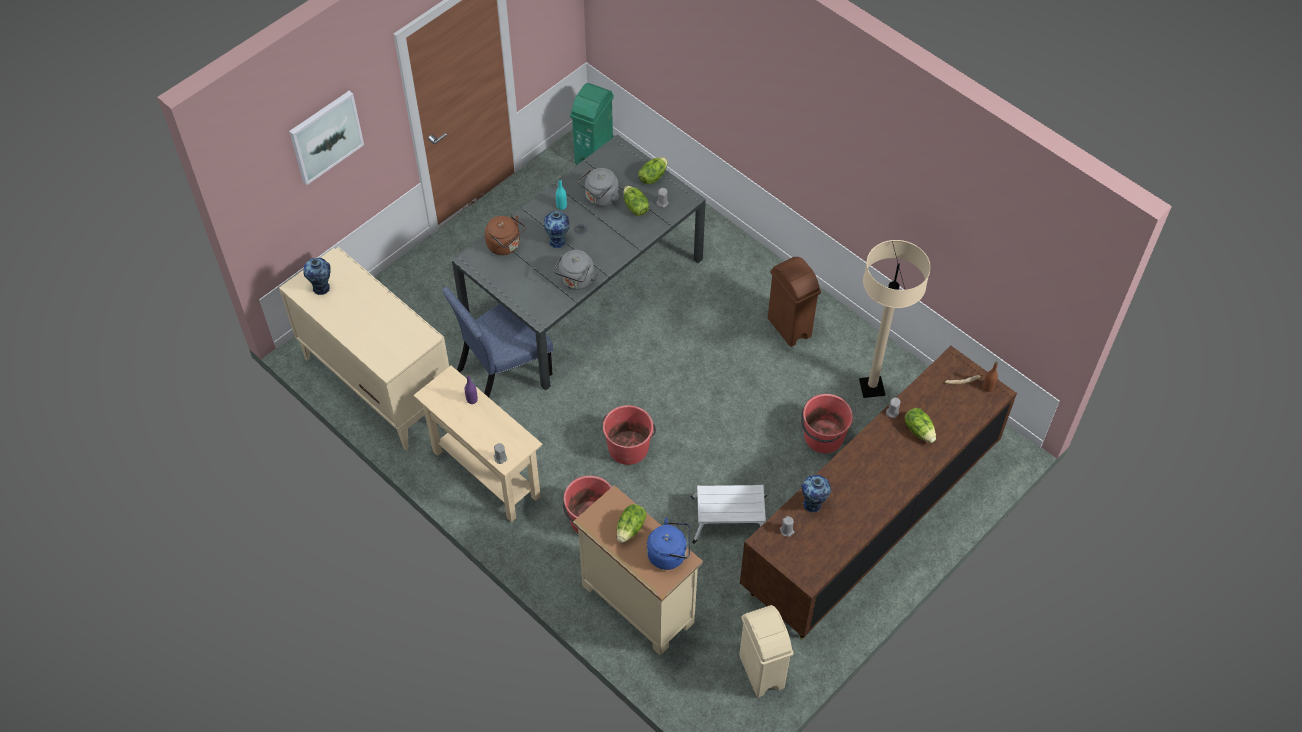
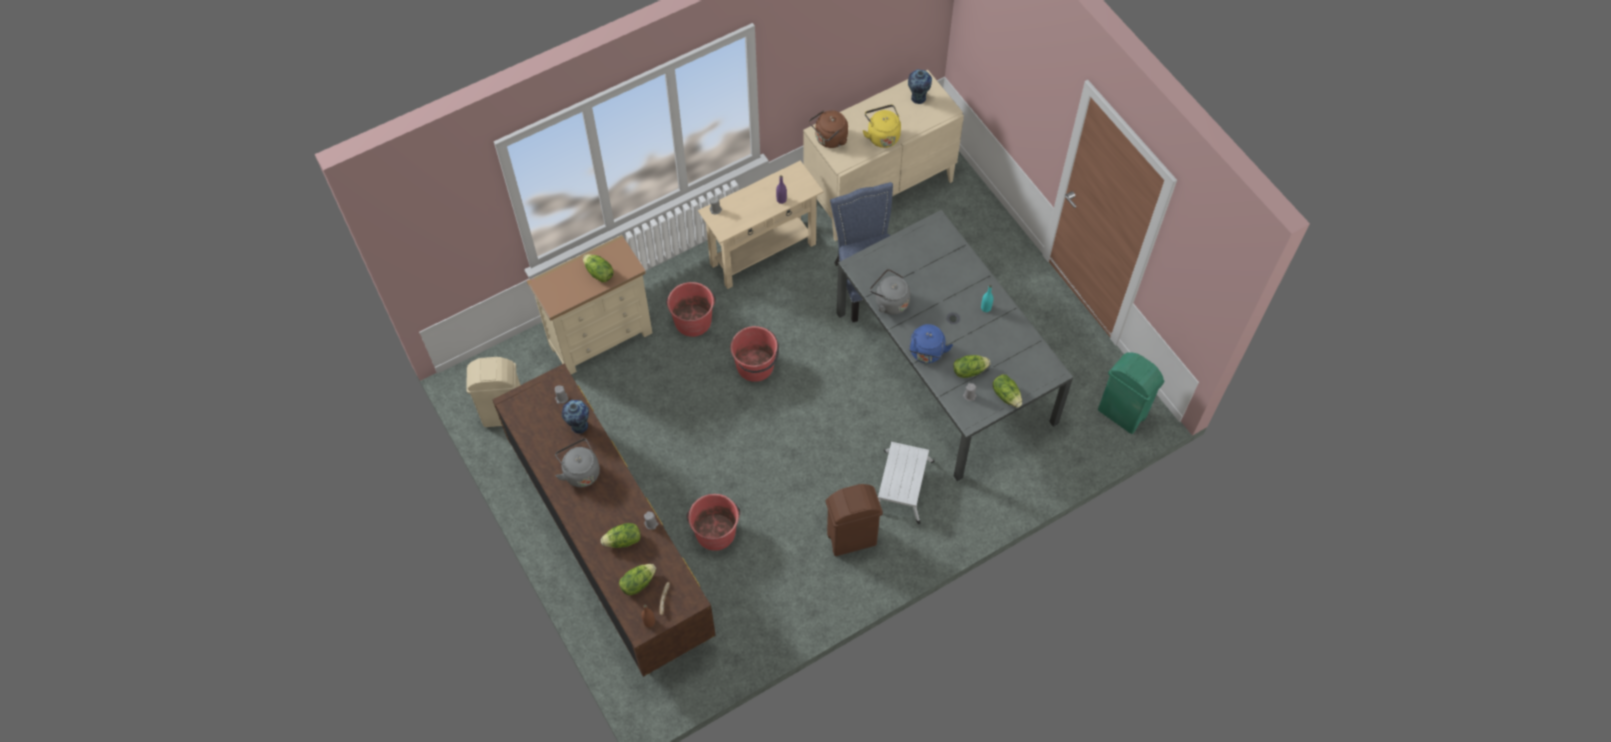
camera: 105 degrees right, 5 degrees up
picture [289,91,364,185] -> none
brown kettle [485,216,526,255] -> brown kettle moved to [809,110,848,148]
vase [544,211,569,249] -> none
grey kettle [578,168,619,207] -> grey kettle moved to [555,439,600,487]
blue kettle [647,518,690,570] -> blue kettle moved to [908,324,953,363]
white step ladder [690,485,767,544] -> white step ladder moved to [878,442,935,524]
beige floor lamp [859,240,931,398] -> none
none -> lettuce [619,564,656,595]
none -> yellow kettle [863,105,901,148]

